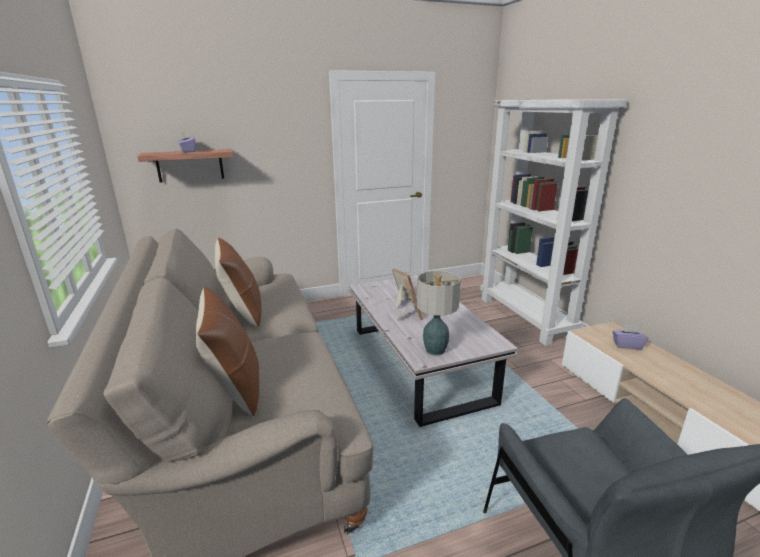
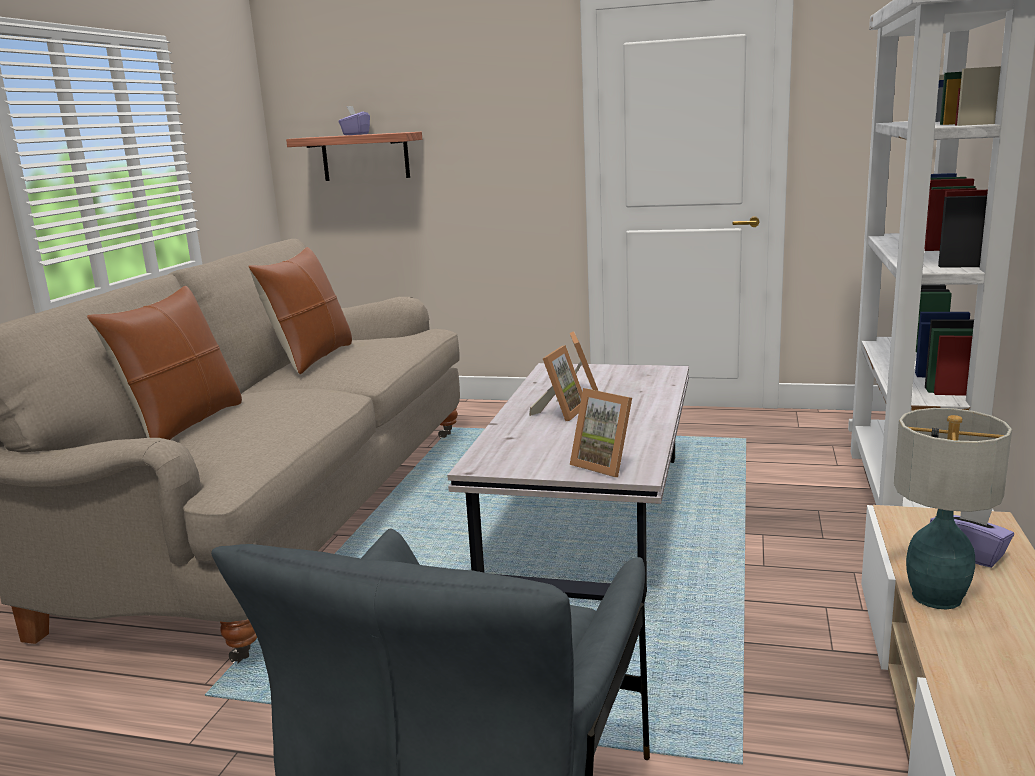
camera: 35 degrees right, 5 degrees down
table lamp [417,271,461,355] -> table lamp moved to [894,408,1012,610]
none -> picture frame [570,388,632,477]

